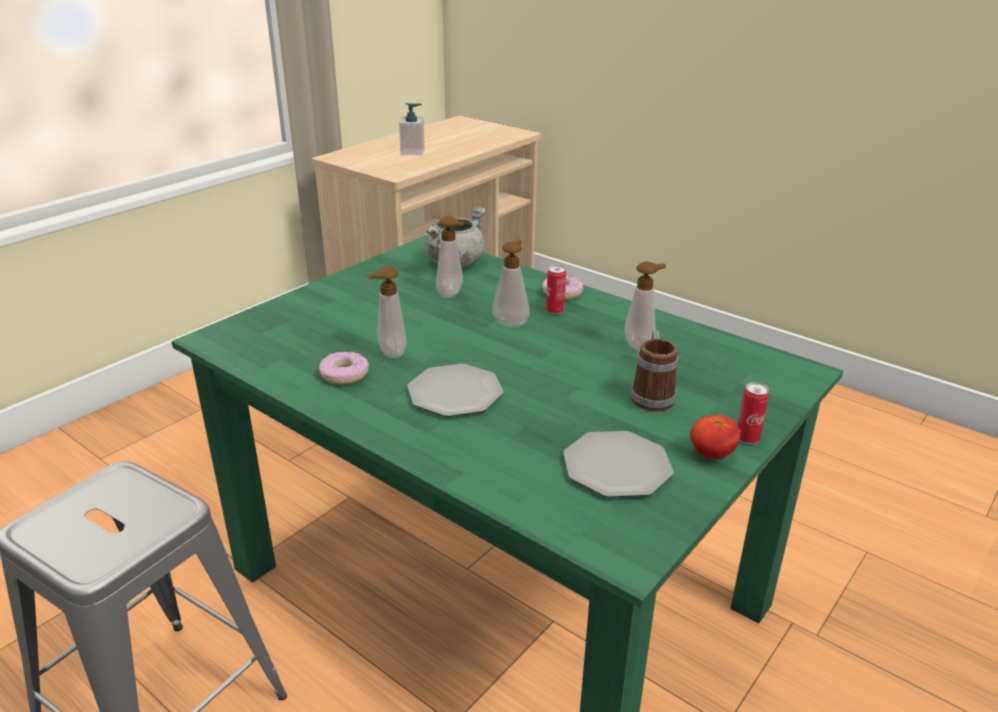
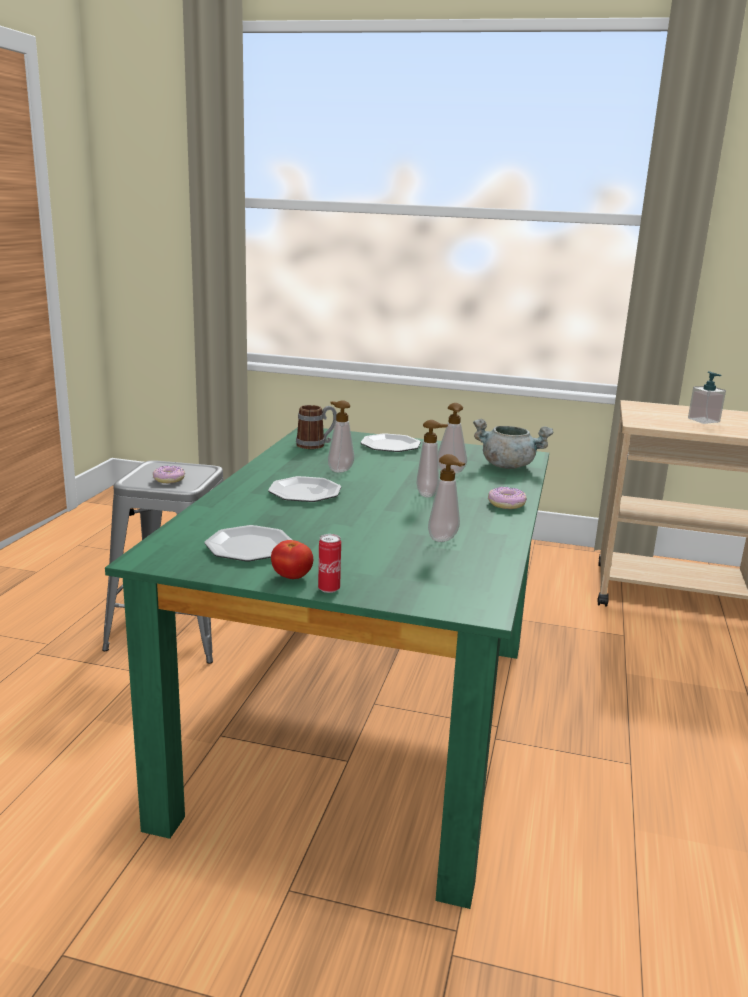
camera: 65 degrees right, 10 degrees down
donut [319,351,369,385] -> donut moved to [153,465,185,483]
can [546,265,566,315] -> none
mug [630,330,678,412] -> mug moved to [296,405,337,449]
none -> plate [360,433,421,452]

